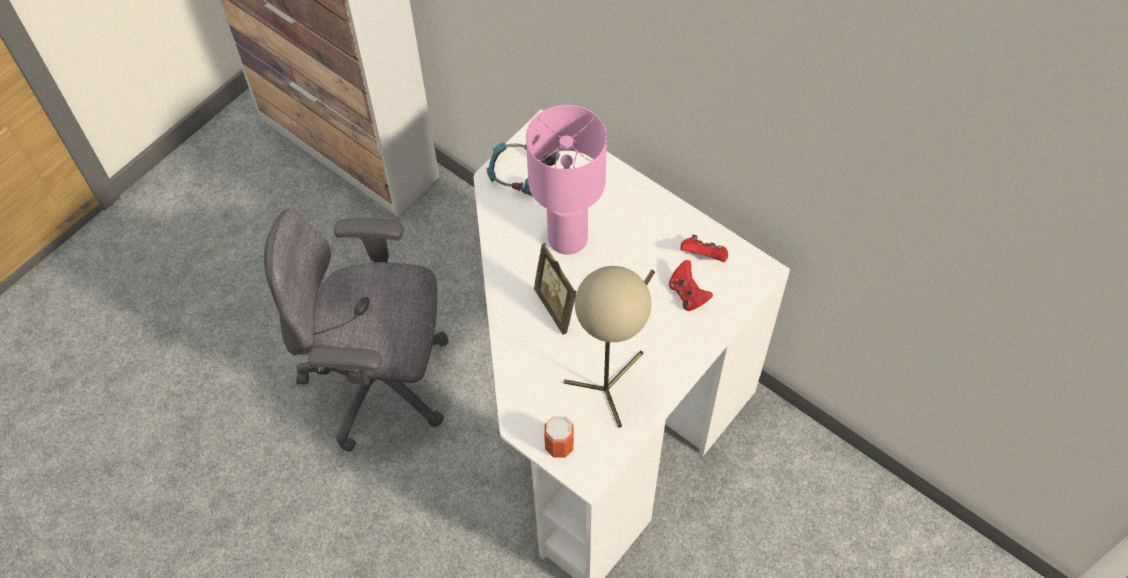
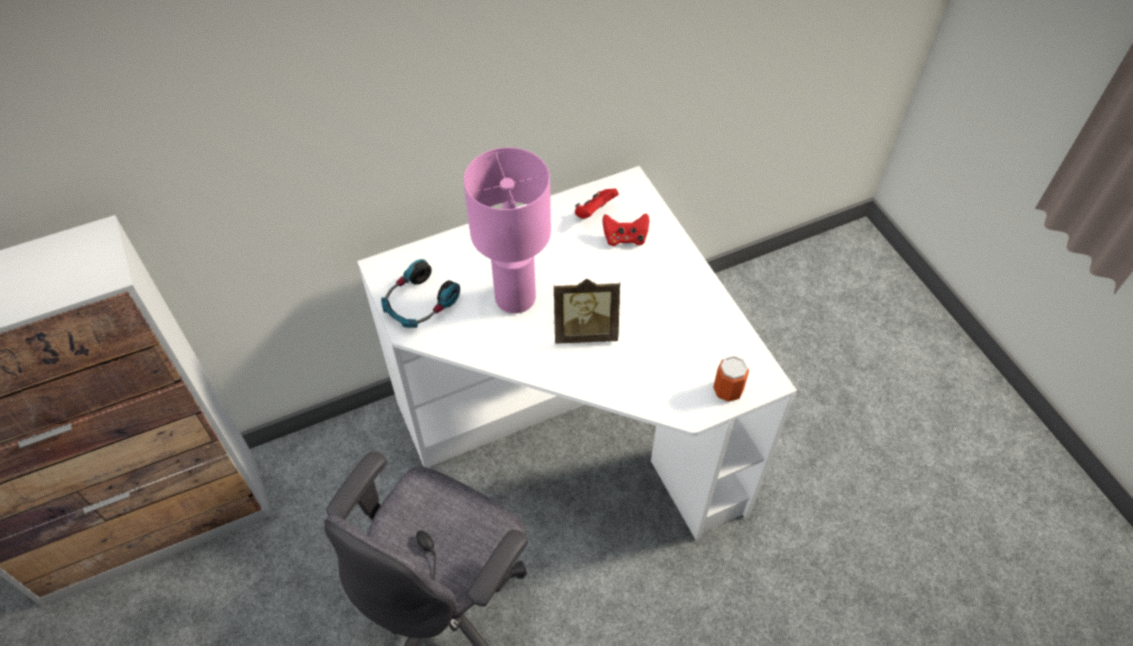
camera: 65 degrees left, 5 degrees down
beige table lamp [564,266,655,428] -> none

